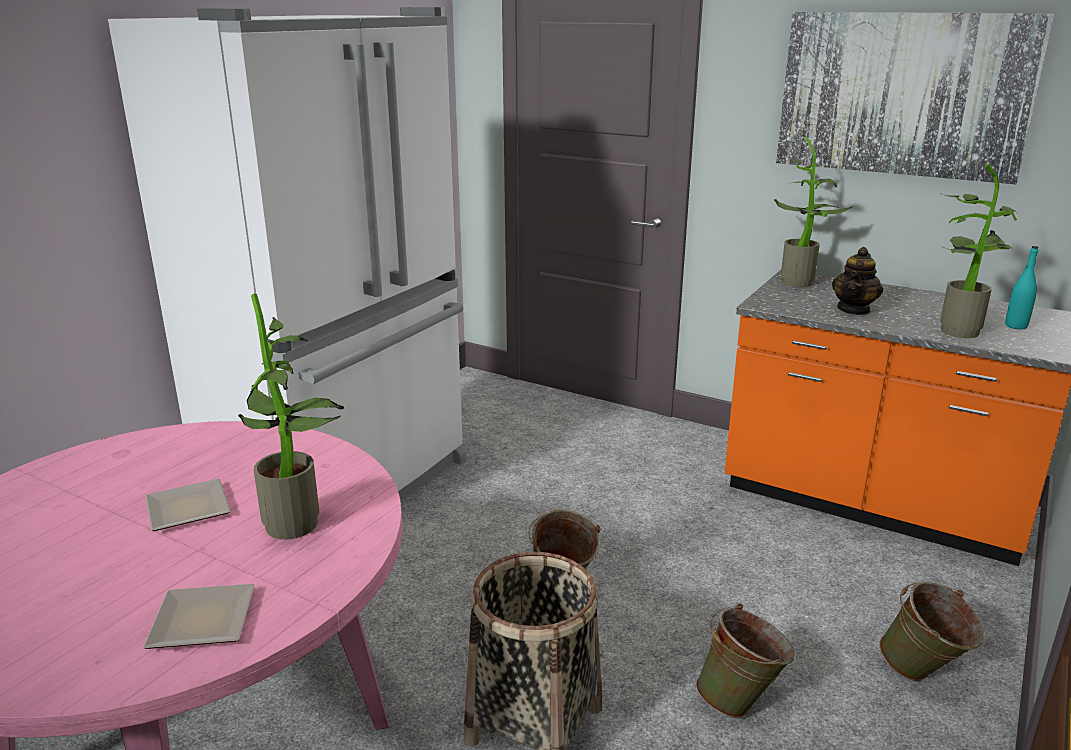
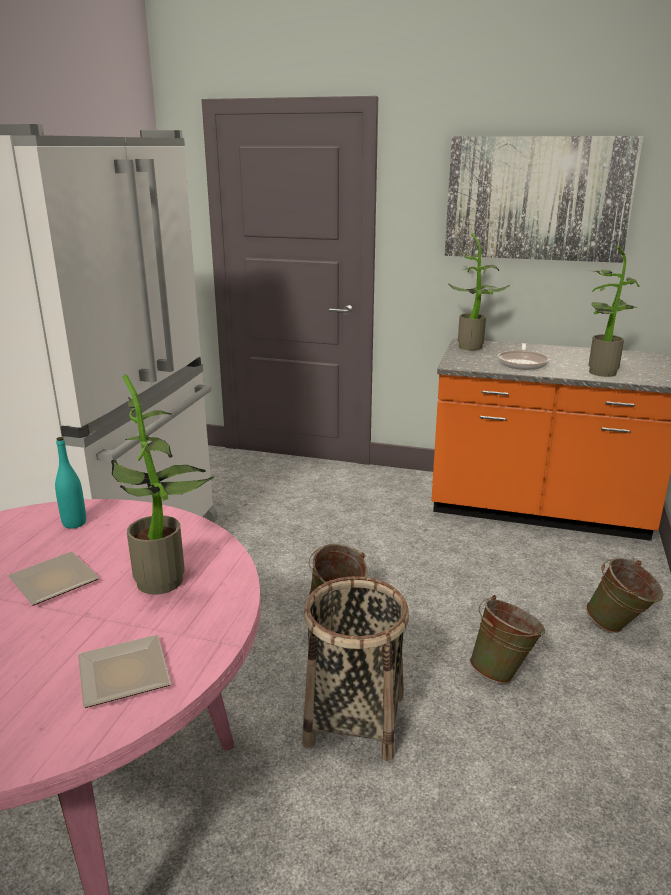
camera: 15 degrees left, 0 degrees up
teapot [832,247,883,315] -> frying pan [498,343,549,370]
turquoise bottle [1005,246,1038,329] -> turquoise bottle moved to [55,437,86,528]

